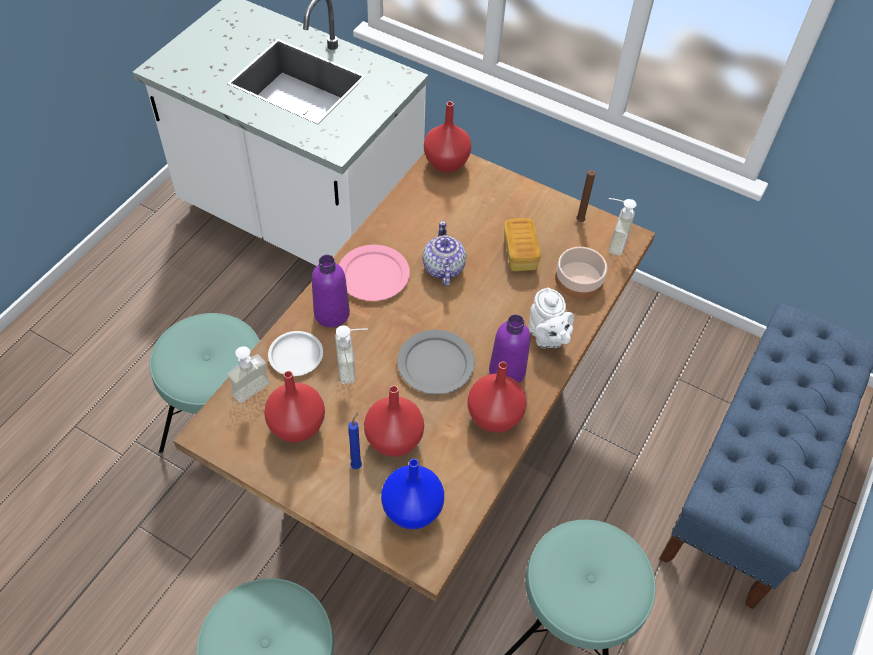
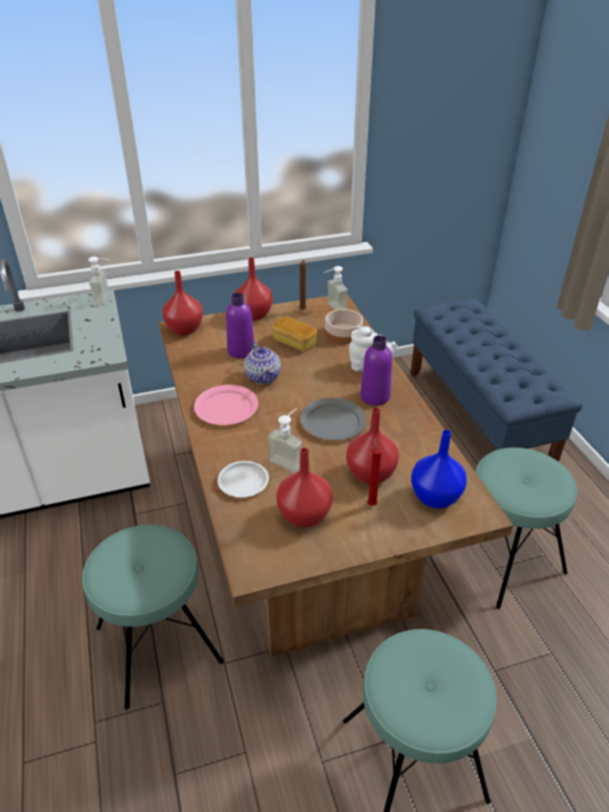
camera: 45 degrees left, 15 degrees down
soap dispenser [227,346,270,403] -> soap dispenser moved to [88,256,110,306]
purple bottle [312,255,350,327] -> purple bottle moved to [226,293,254,358]
blue candle [348,412,362,469] -> red candle [367,438,382,506]
teapot [423,221,466,286] -> teapot turned 150 degrees counterclockwise [244,342,281,384]
red vase [467,362,527,433] -> red vase moved to [235,257,273,321]

